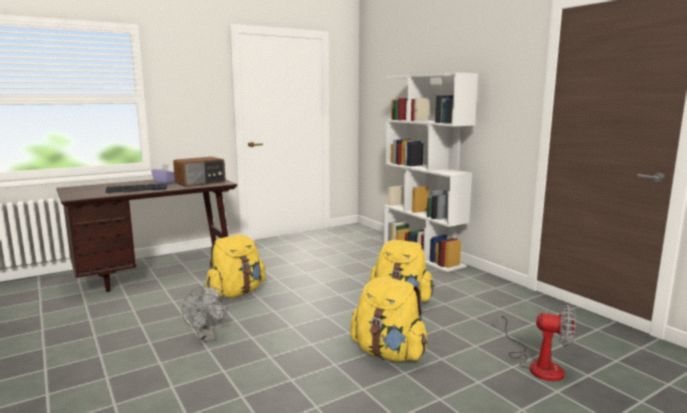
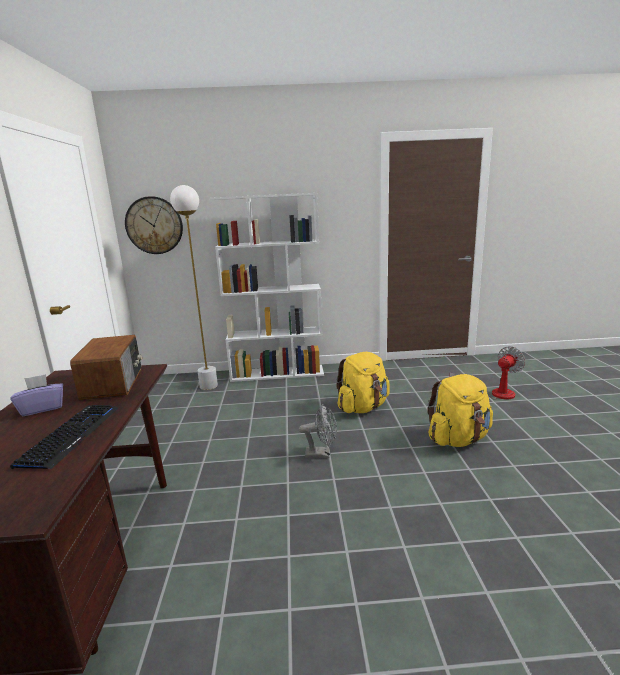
camera: 60 degrees left, 5 degrees up
grey fan [182,286,228,342] -> grey fan moved to [298,404,337,458]
yellow backpack [206,235,265,298] -> none
none -> wall clock [125,196,183,254]
none -> white floor lamp [170,185,218,390]

